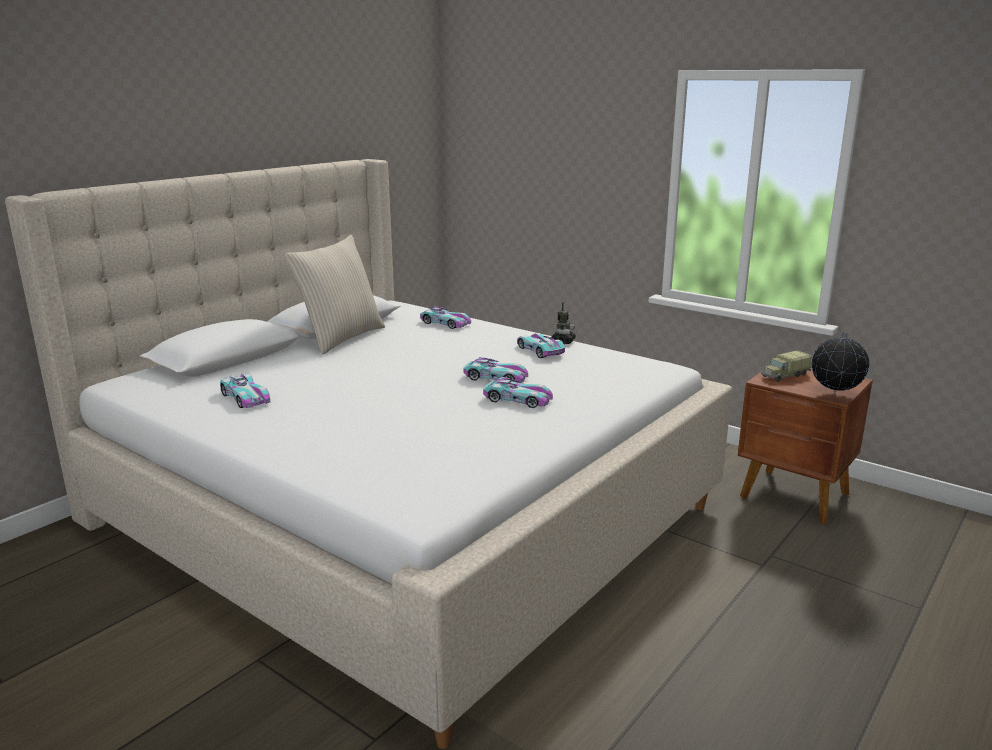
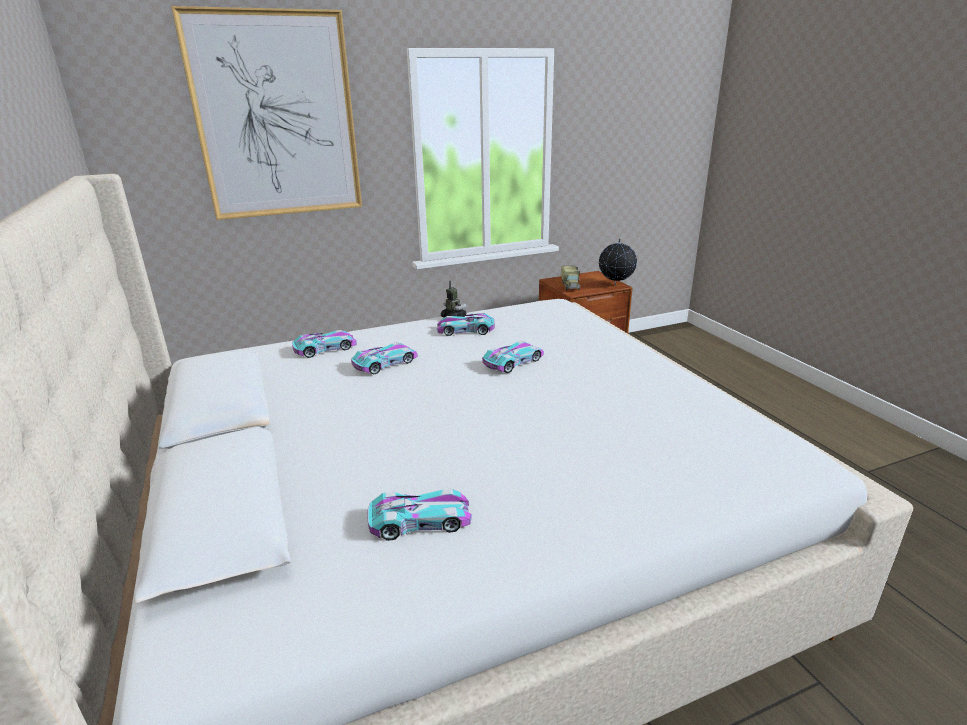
camera: 60 degrees left, 5 degrees up
beige pillow [285,235,385,355] -> none
toy car [483,377,553,408] -> toy car moved to [351,342,418,375]
none -> picture [171,6,362,220]

